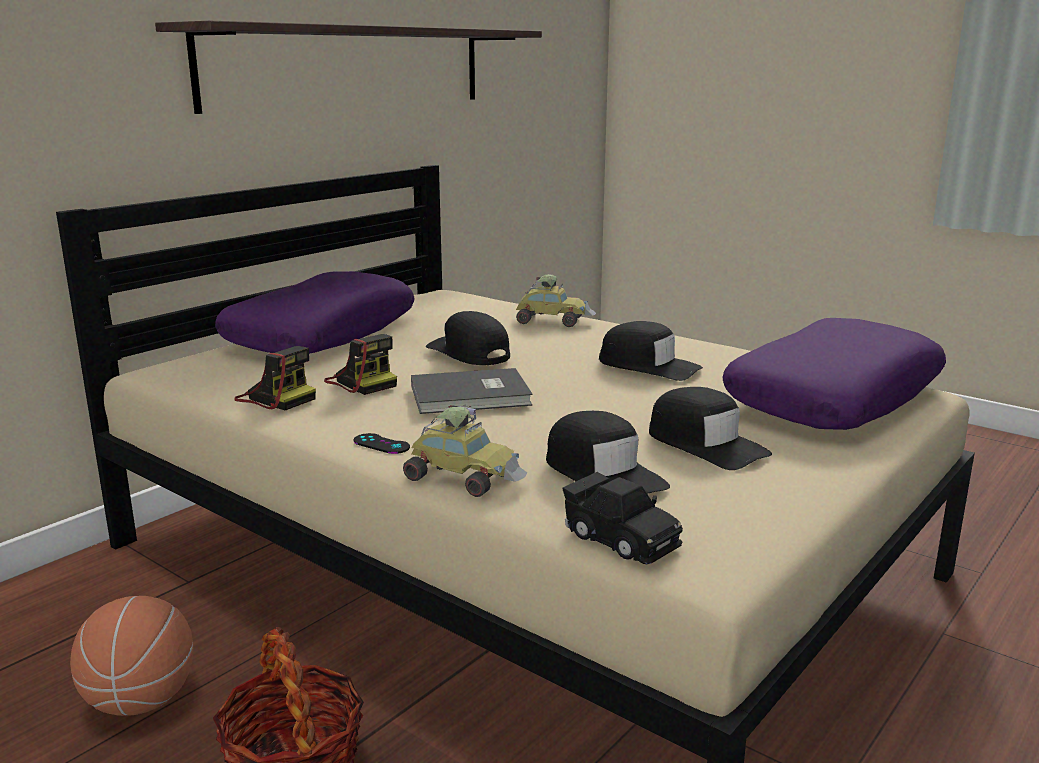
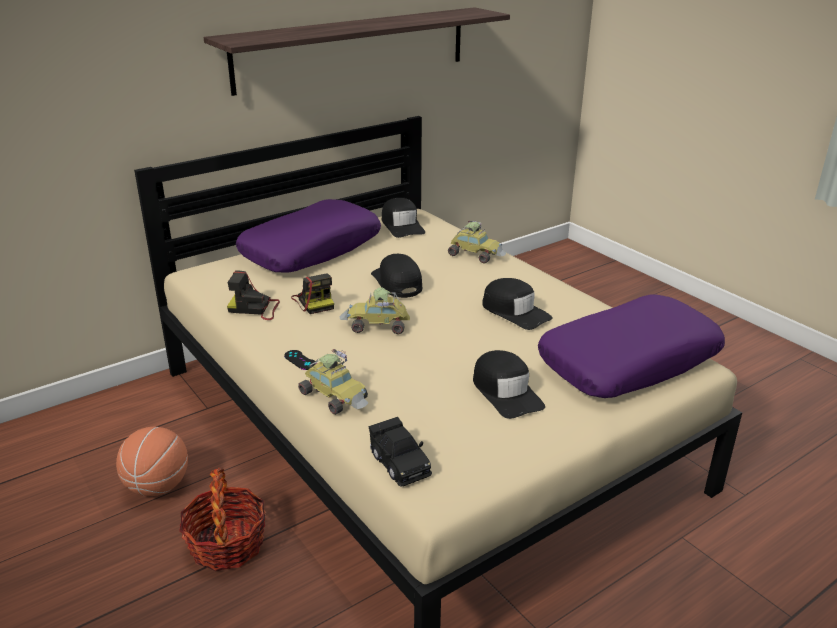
camera: 15 degrees right, 10 degrees up
camera [234,346,316,410] -> camera turned 135 degrees clockwise [227,270,280,320]
grey book [411,368,533,414] -> toy car [340,288,410,334]
black cap [546,411,670,494] -> black cap moved to [382,198,425,238]

